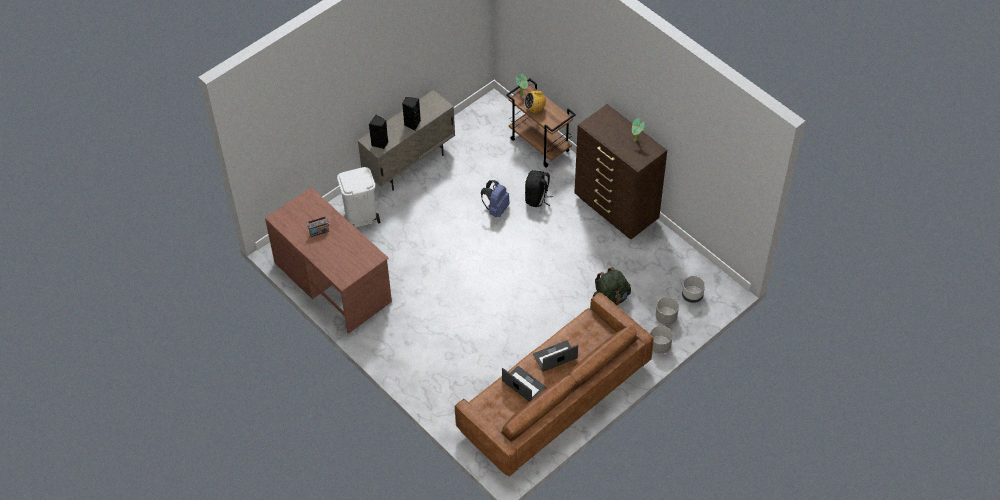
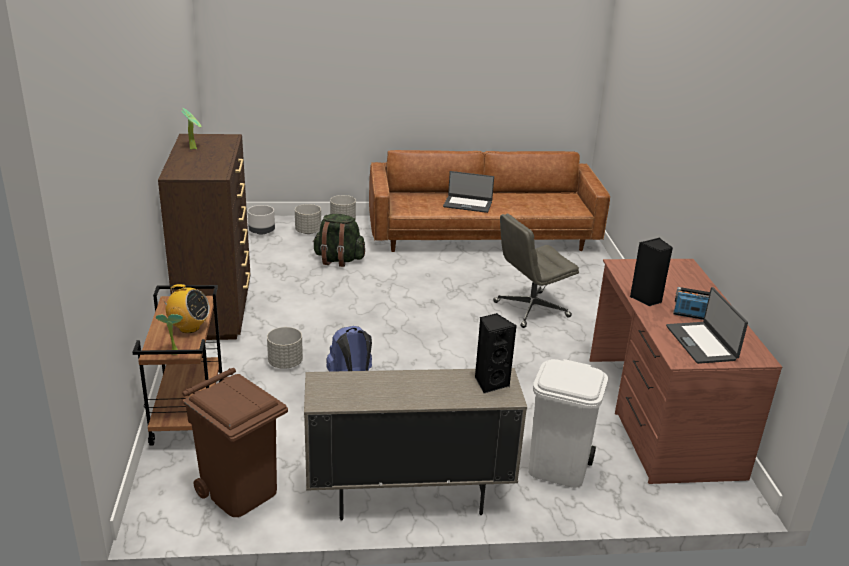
camera: 145 degrees left, 25 degrees down
black speaker [402,97,421,131] -> black speaker moved to [630,237,673,307]
laptop [502,366,547,402] -> laptop moved to [666,287,748,364]
black backpack [525,170,553,207] -> grey planter [267,327,303,369]
none -> brown trash can [182,368,288,517]
none -> grey office chair [493,214,579,328]

